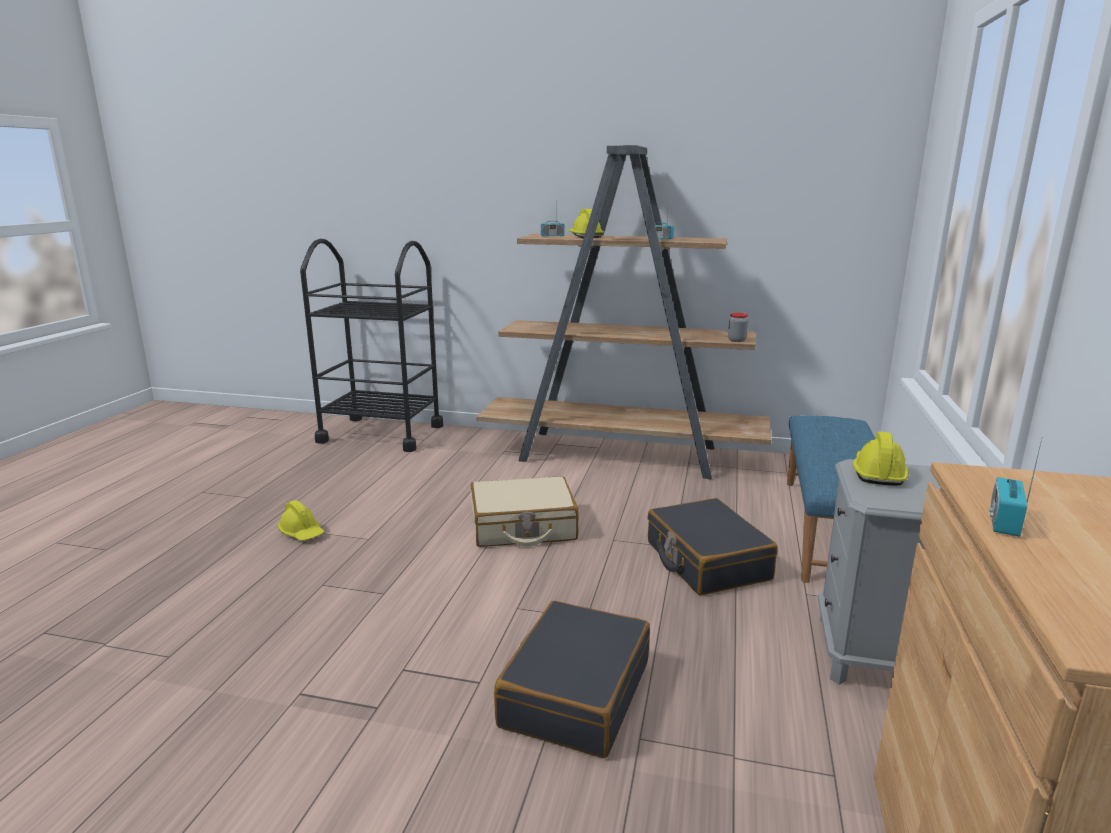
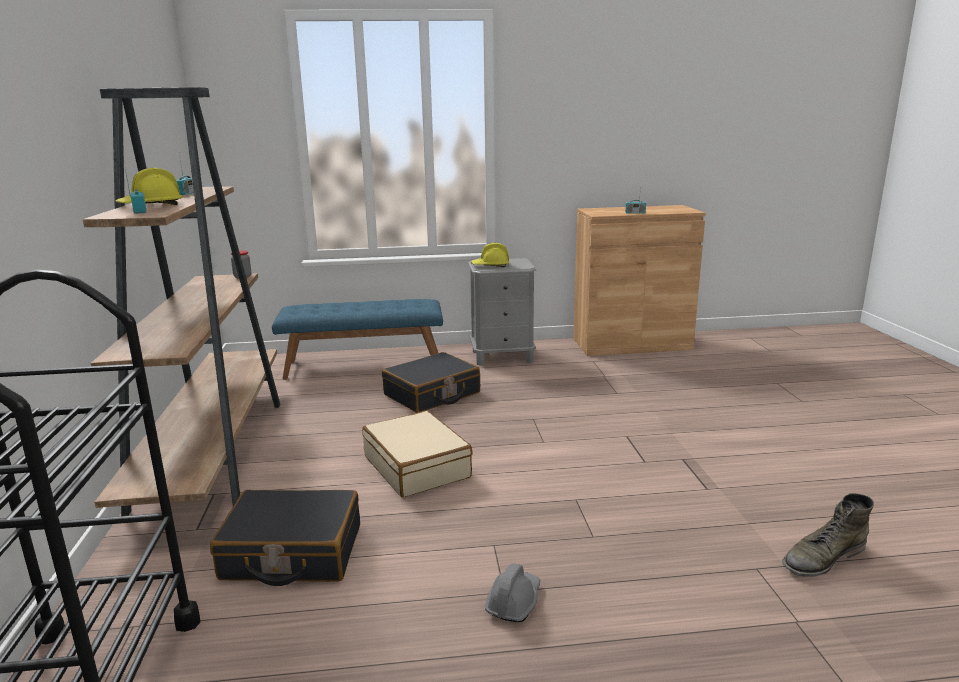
camera: 110 degrees left, 0 degrees up
yellow hard hat [277,500,325,540] -> grey hard hat [485,563,541,622]
black suitcase [494,600,650,758] -> black suitcase moved to [210,490,360,586]
none -> green boot [782,493,874,577]

